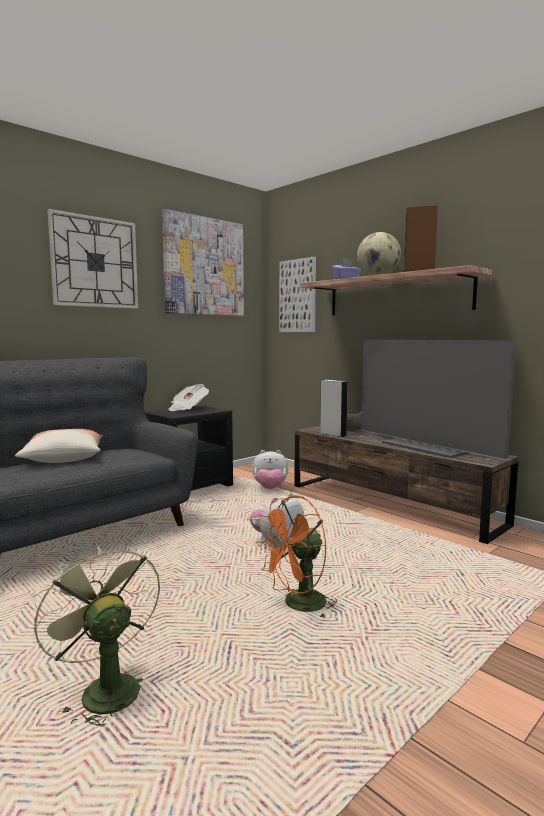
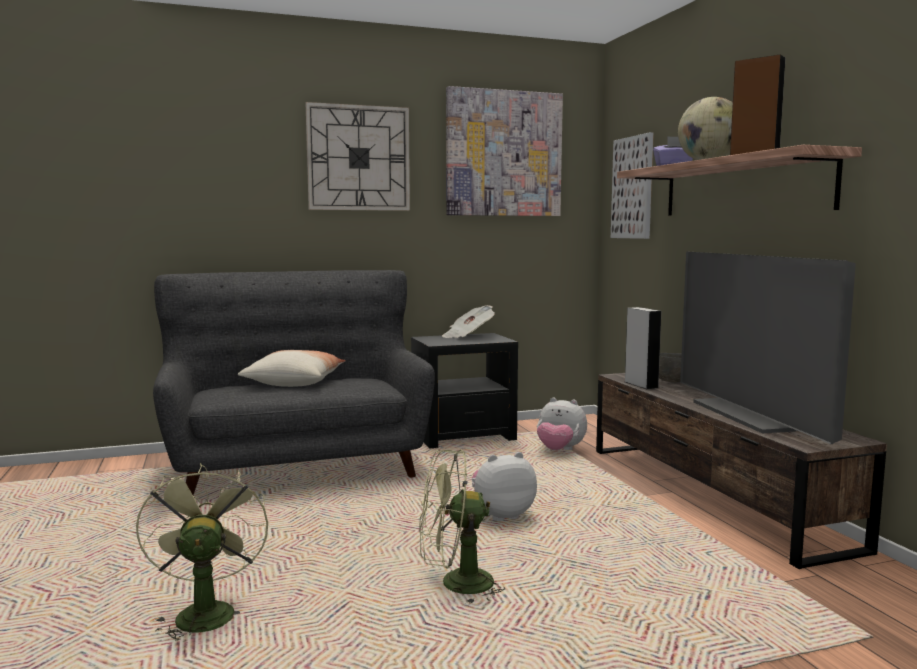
camera: 25 degrees right, 0 degrees up
orange fan [256,495,337,617] -> green fan [419,449,506,605]

